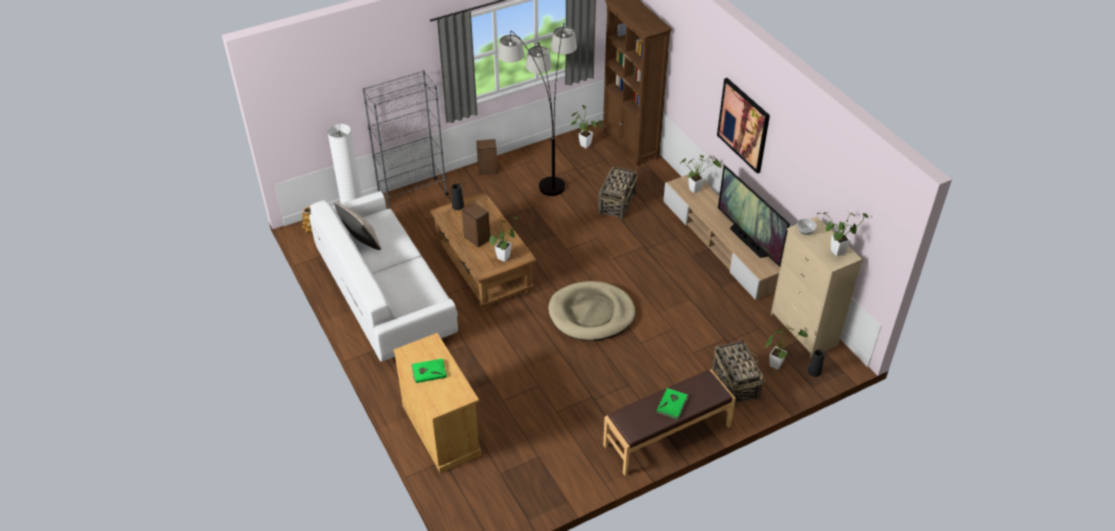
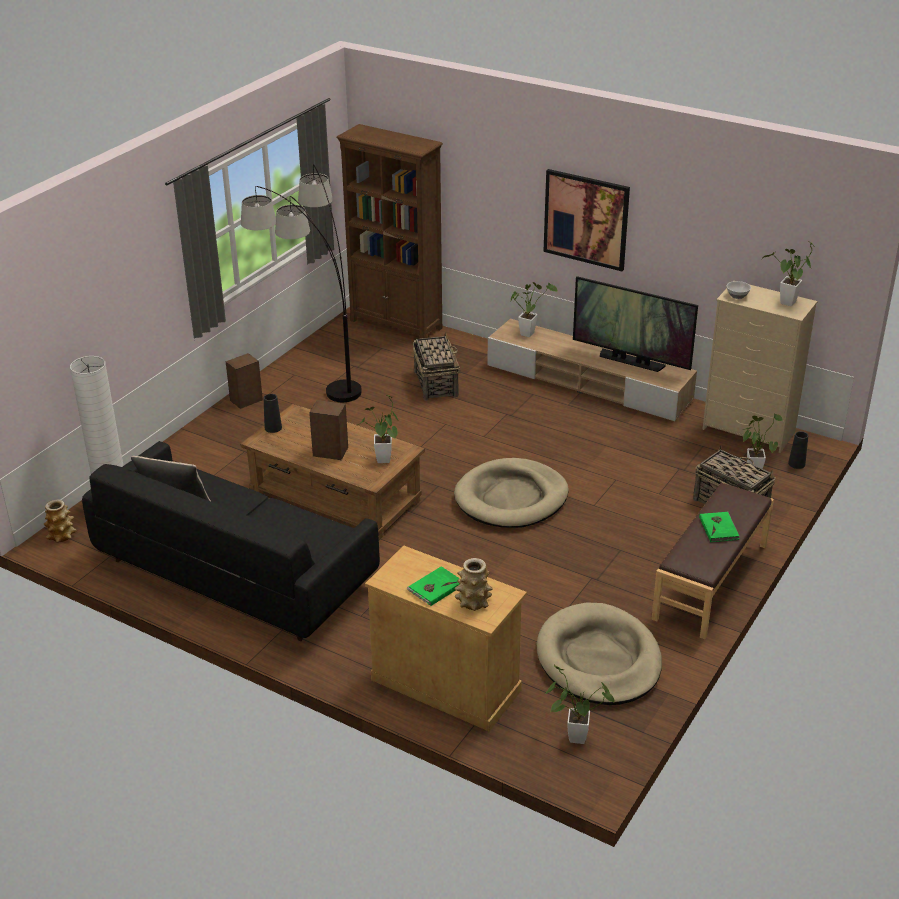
camera: 30 degrees left, 10 degrees down
white sofa [310,191,458,362] -> black sofa [82,441,380,641]
grey bookcase [362,70,449,209] -> none
potted plant [570,105,602,148] -> potted plant moved to [545,665,614,744]
none -> vase [455,558,493,611]
none -> beige dog bed [537,602,662,705]

